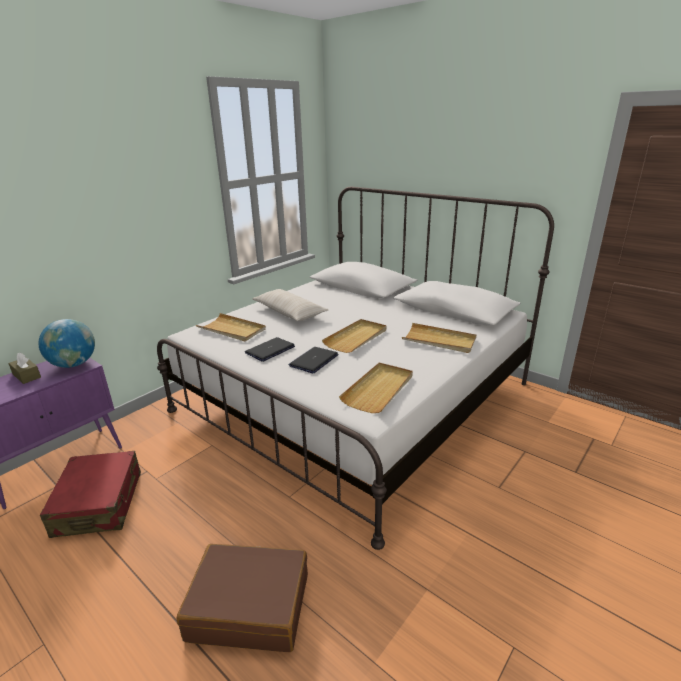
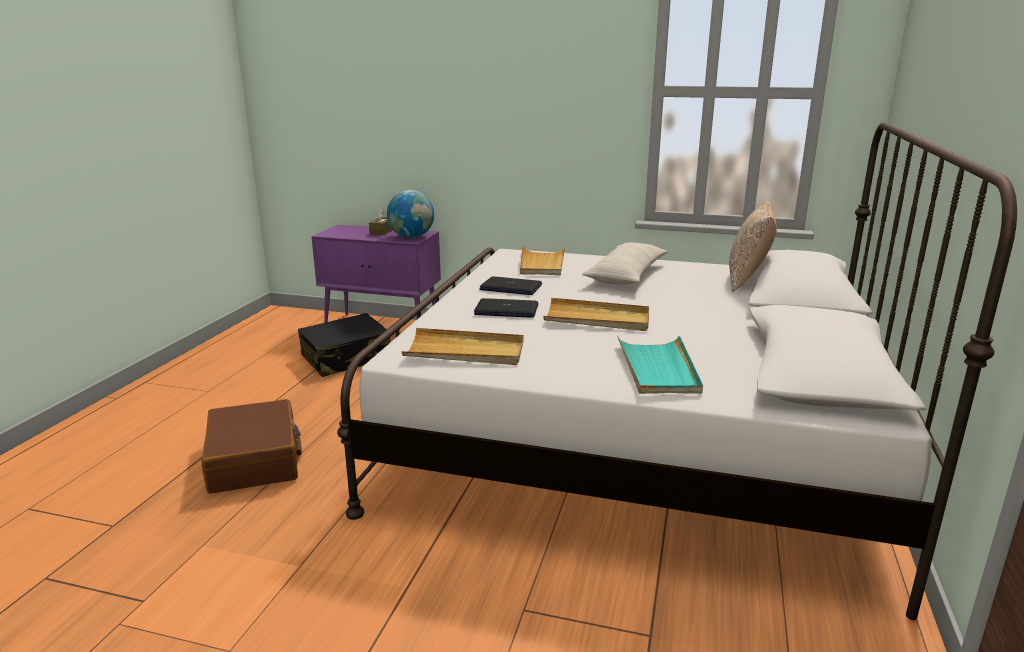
camera: 65 degrees right, 5 degrees down
red suitcase [40,451,141,538] -> black suitcase [298,313,391,377]
beige tray [402,323,476,353] -> turquoise tray [617,335,703,394]
none -> pillow [729,201,777,292]

